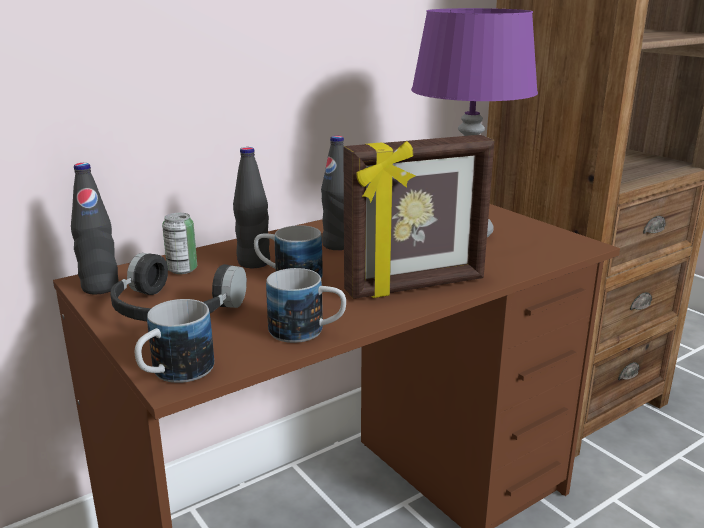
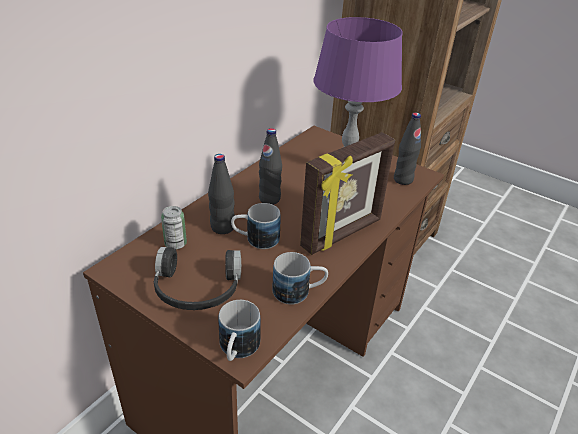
camera: 20 degrees left, 15 degrees up
black bottle [71,163,119,294] -> black bottle moved to [394,113,421,185]

